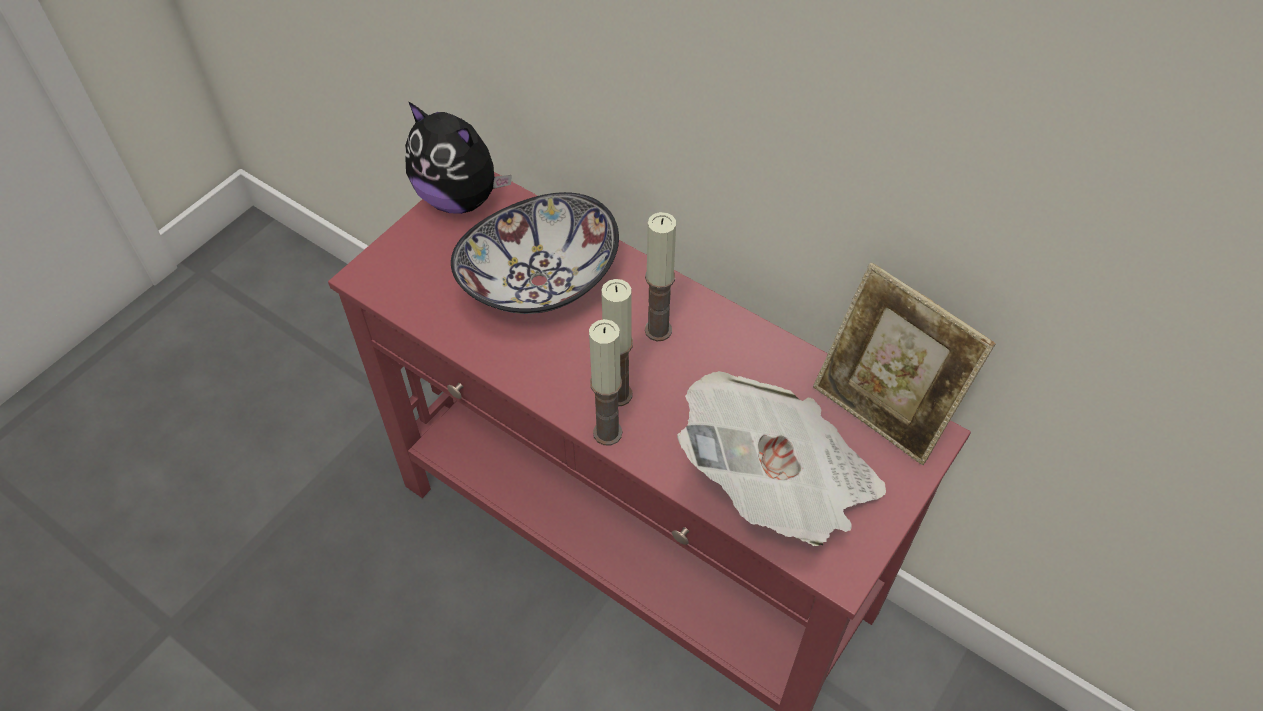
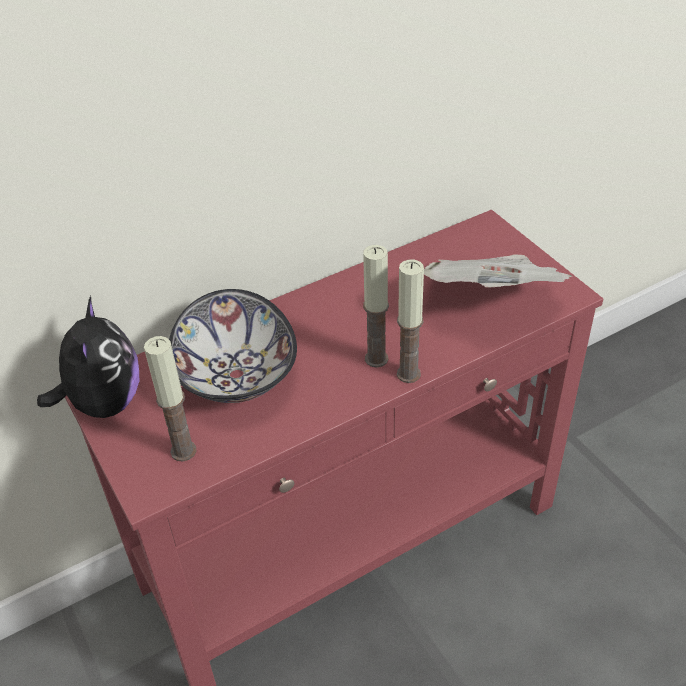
camera: 65 degrees left, 10 degrees down
plush toy [405,101,512,214] -> plush toy turned 60 degrees counterclockwise [37,296,139,418]
candle [645,212,676,341] -> candle moved to [144,336,197,461]
picture frame [813,262,996,465] -> none

